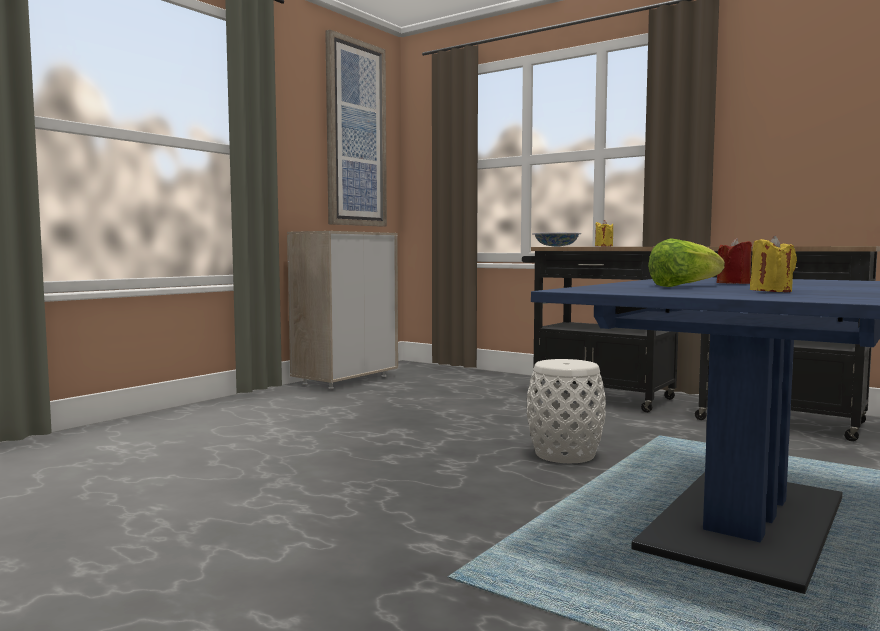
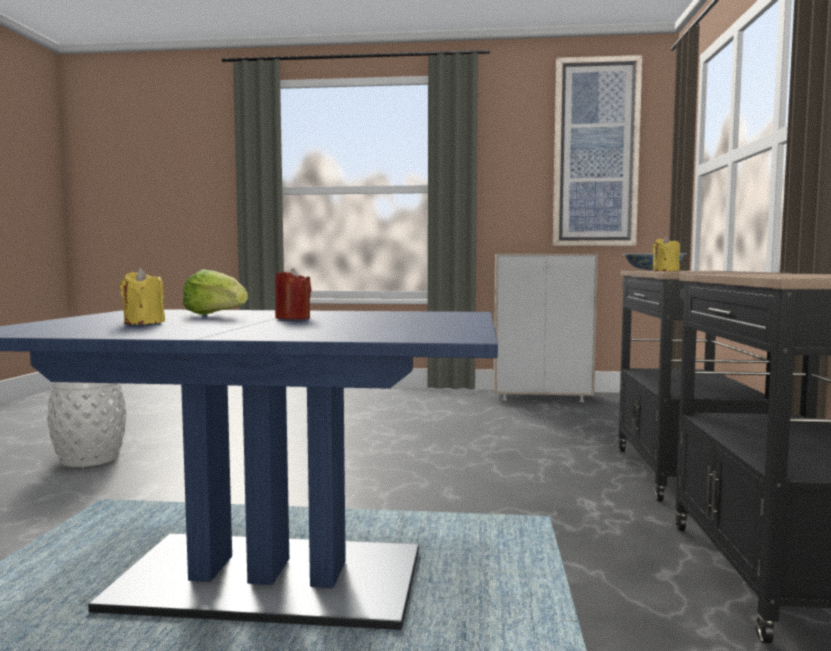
camera: 60 degrees right, 0 degrees up
white stool [527,359,606,463] -> white stool moved to [47,382,126,467]

